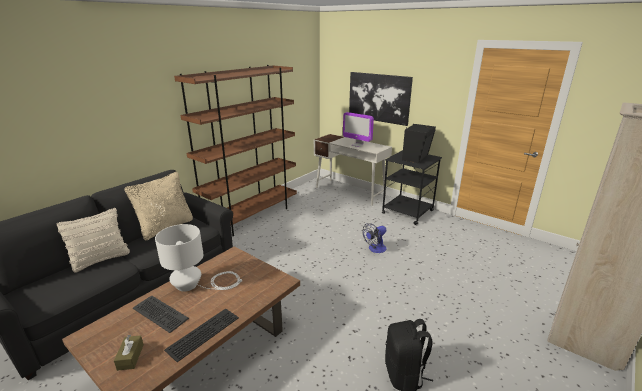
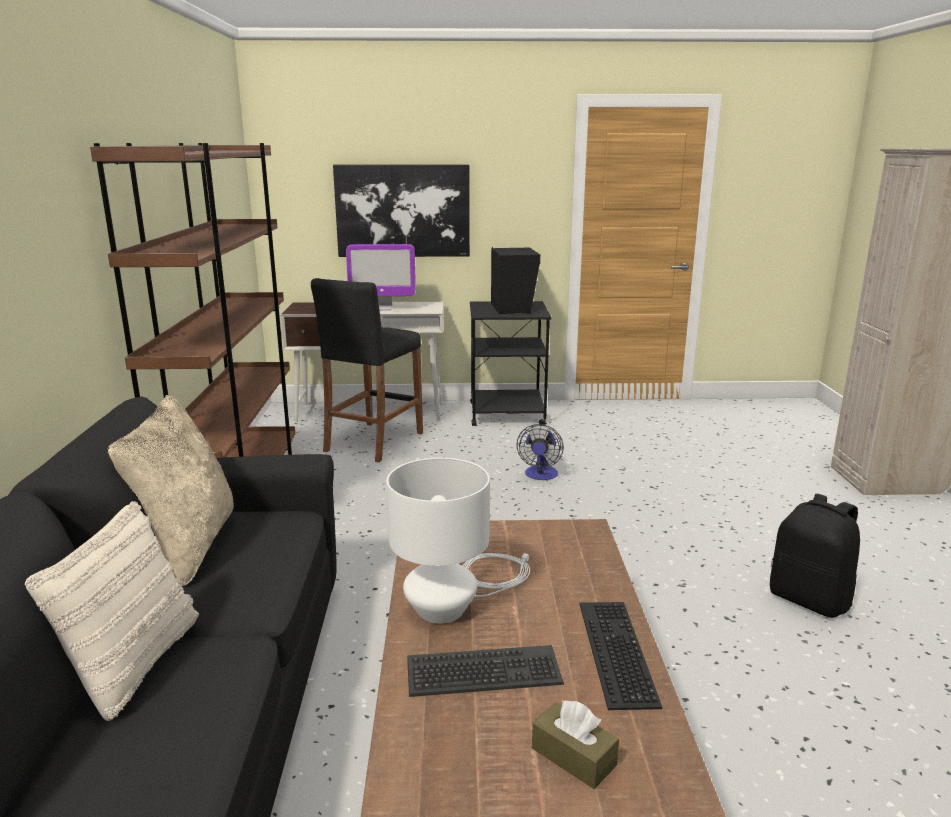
camera: 40 degrees left, 5 degrees down
none -> black stool [311,278,423,463]

